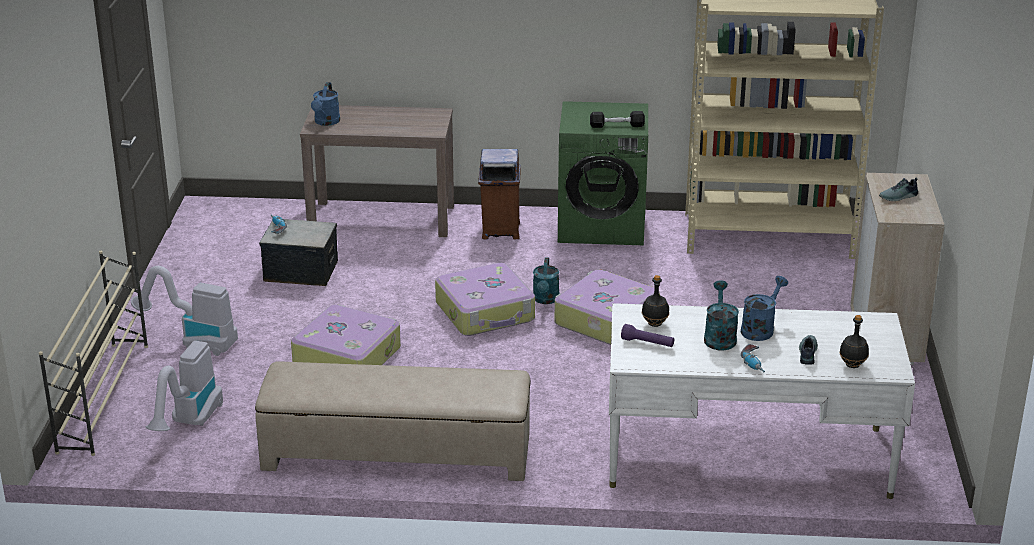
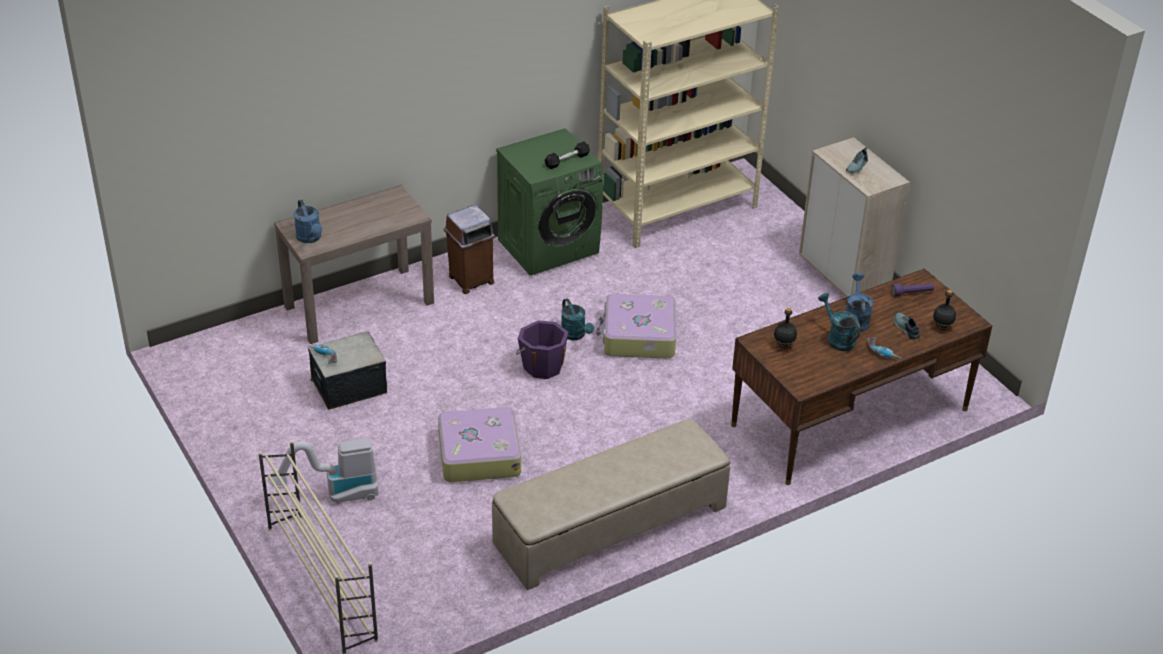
camera: 35 degrees left, 10 degrees up
vacuum cleaner [146,341,223,431] -> none
suitcase [435,263,535,336] -> purple bucket [516,320,568,379]
white desk [609,303,915,499] -> brown desk [731,268,992,485]
purple flashlight [621,324,674,347] -> purple flashlight moved to [891,283,934,297]

